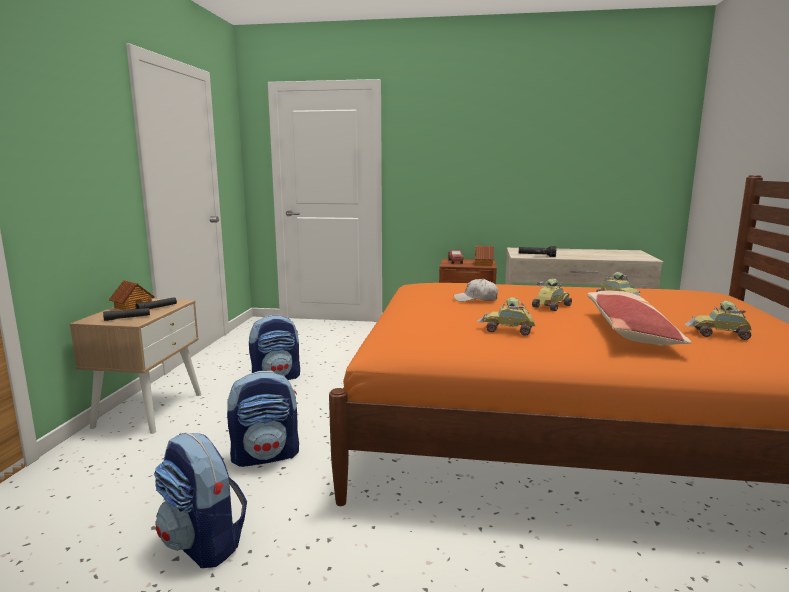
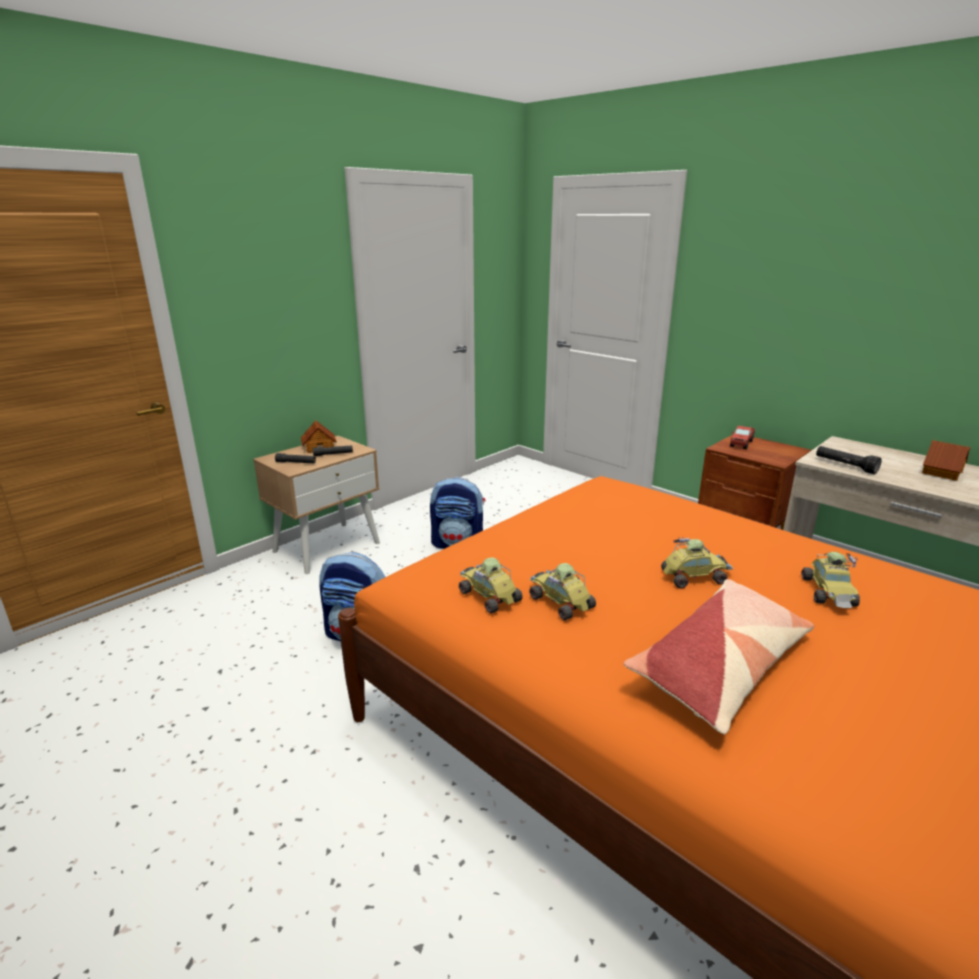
camera: 35 degrees right, 10 degrees up
backpack [154,433,247,568] -> none
white cap [454,278,498,302] -> none
toy house [475,246,494,266] -> toy house moved to [922,440,971,481]
toy car [685,301,752,340] -> toy car moved to [459,557,523,614]

